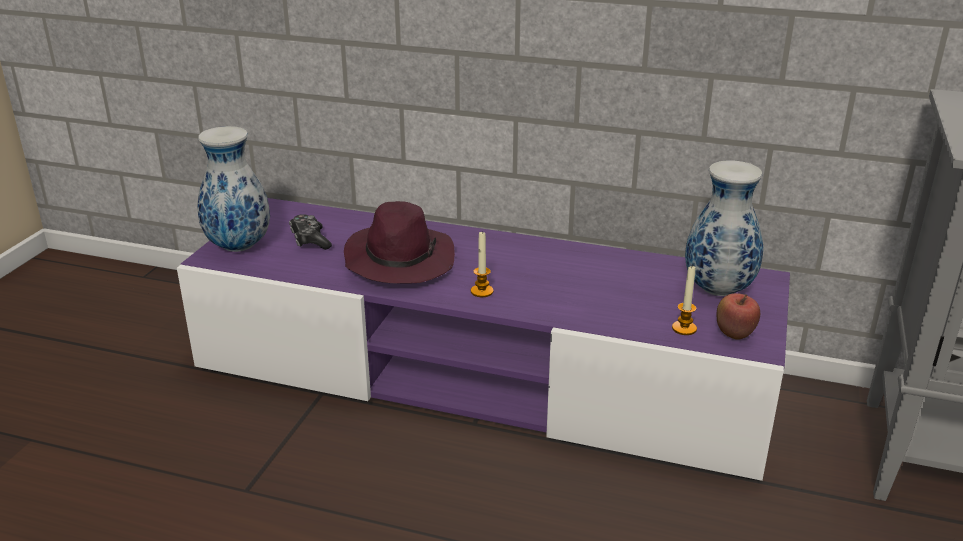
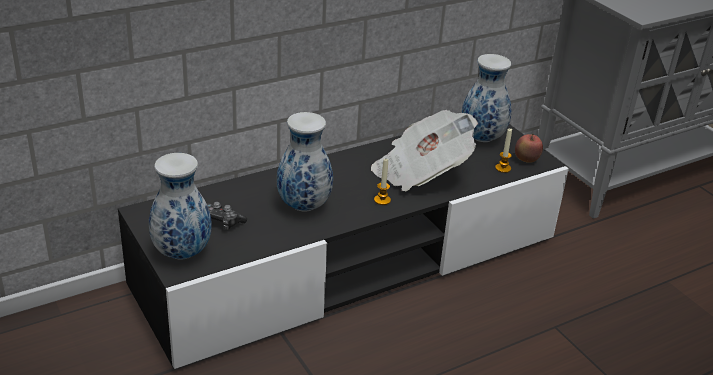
camera: 50 degrees left, 5 degrees up
purple tv stand [177,198,790,481] -> black tv stand [118,124,569,369]
purple hat [344,201,455,284] -> vase [277,112,333,212]
none -> newspaper [371,110,478,191]

